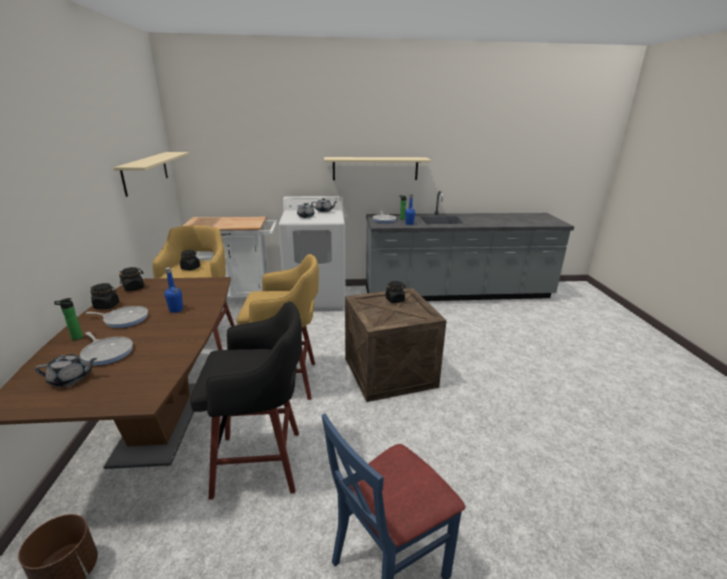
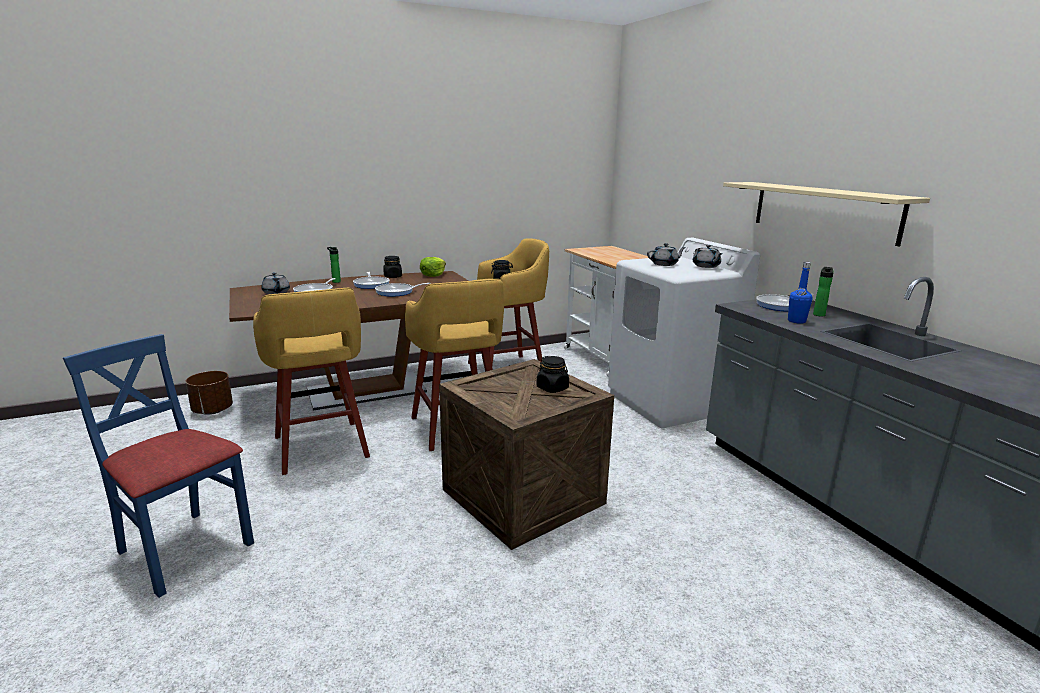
camera: 70 degrees right, 5 degrees down
beige shelf [114,152,189,197] -> none
black jar [119,267,144,291] -> lettuce [420,257,446,277]
blue bottle [164,267,183,313] -> frying pan [375,283,431,297]
black stool [190,301,302,500] -> yellow stool [253,288,370,475]

